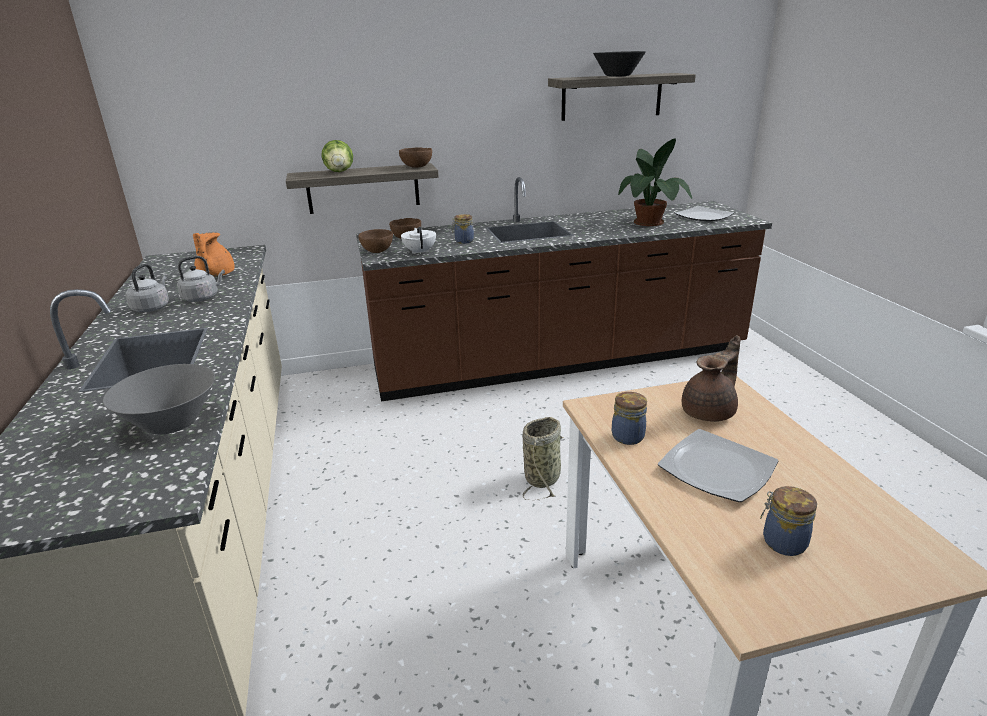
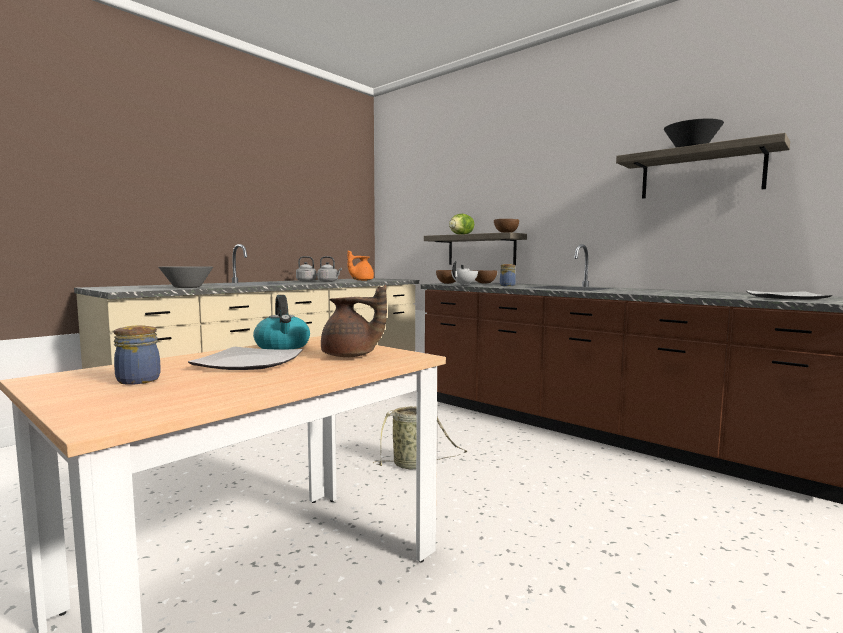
camera: 55 degrees right, 20 degrees down
jar [612,392,647,445] -> kettle [253,295,310,350]
potted plant [618,138,692,226] -> none

